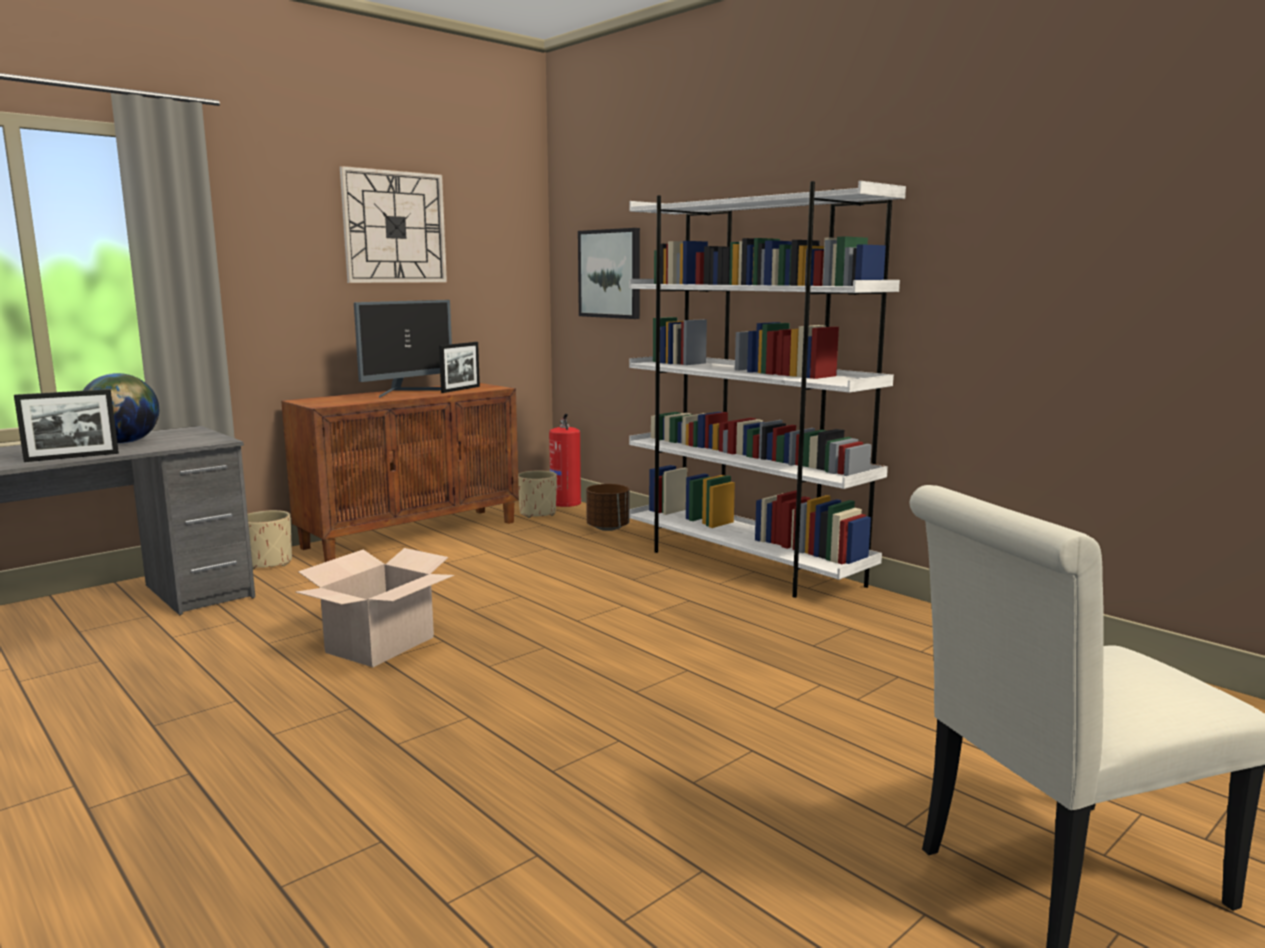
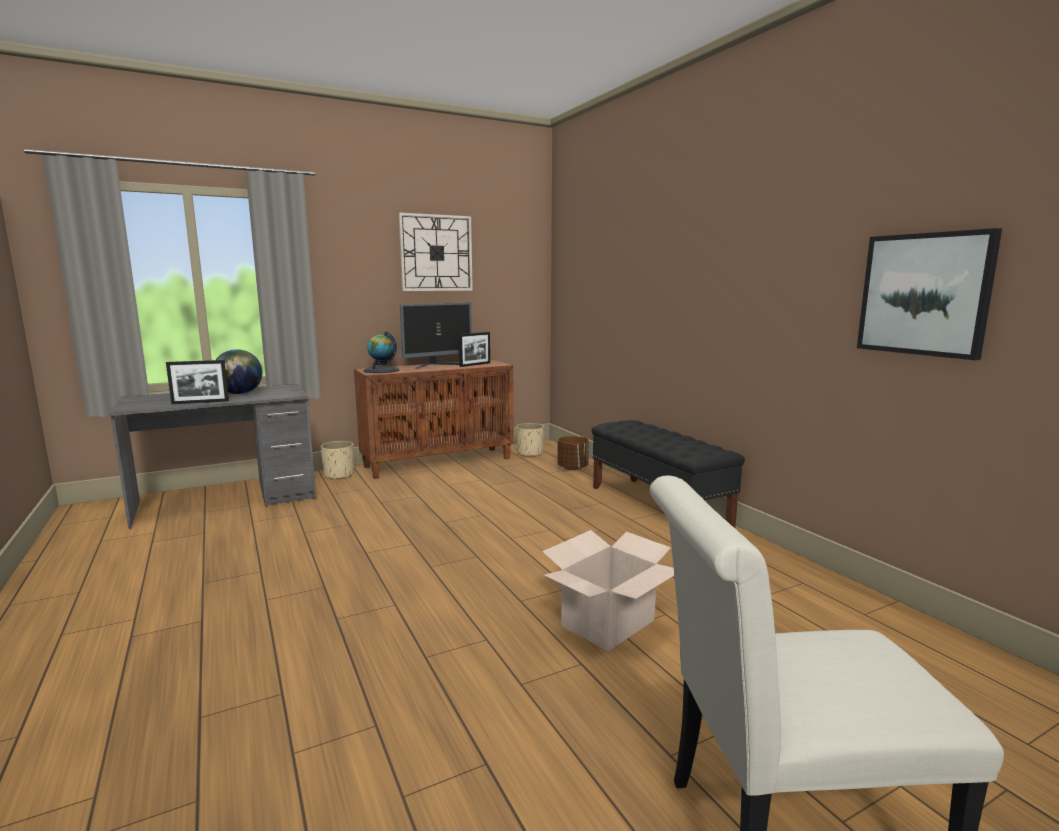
camera: 15 degrees right, 0 degrees up
cardboard box [295,548,454,667] -> cardboard box moved to [542,530,674,651]
fire extinguisher [549,414,581,507] -> none
picture [578,228,640,319] -> picture moved to [857,228,1002,360]
white bookcase [629,181,906,598] -> black bench [592,420,745,528]
none -> globe [363,331,400,373]

